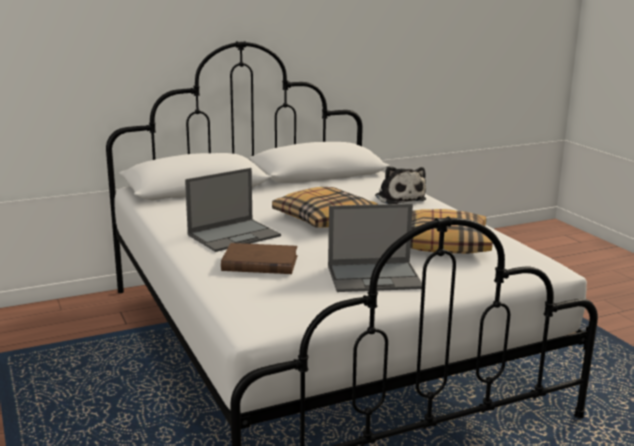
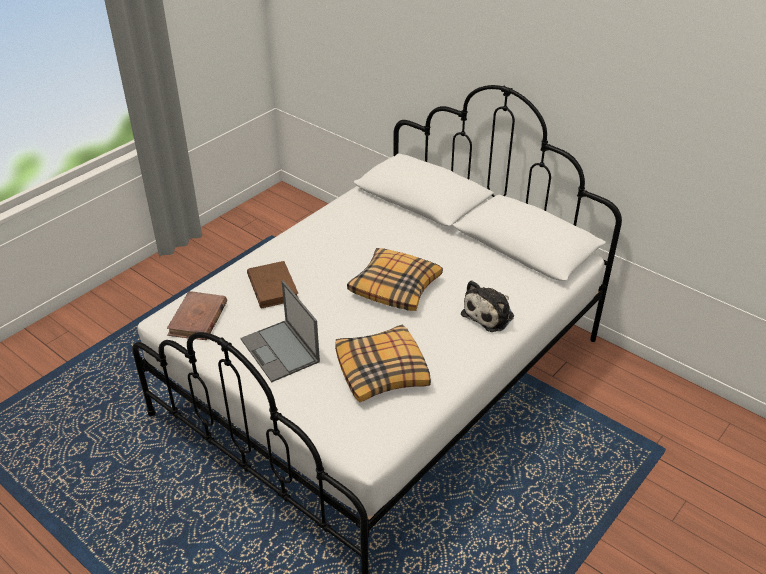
camera: 65 degrees right, 20 degrees up
laptop [185,168,281,252] -> none
none -> brown book [167,291,227,340]

